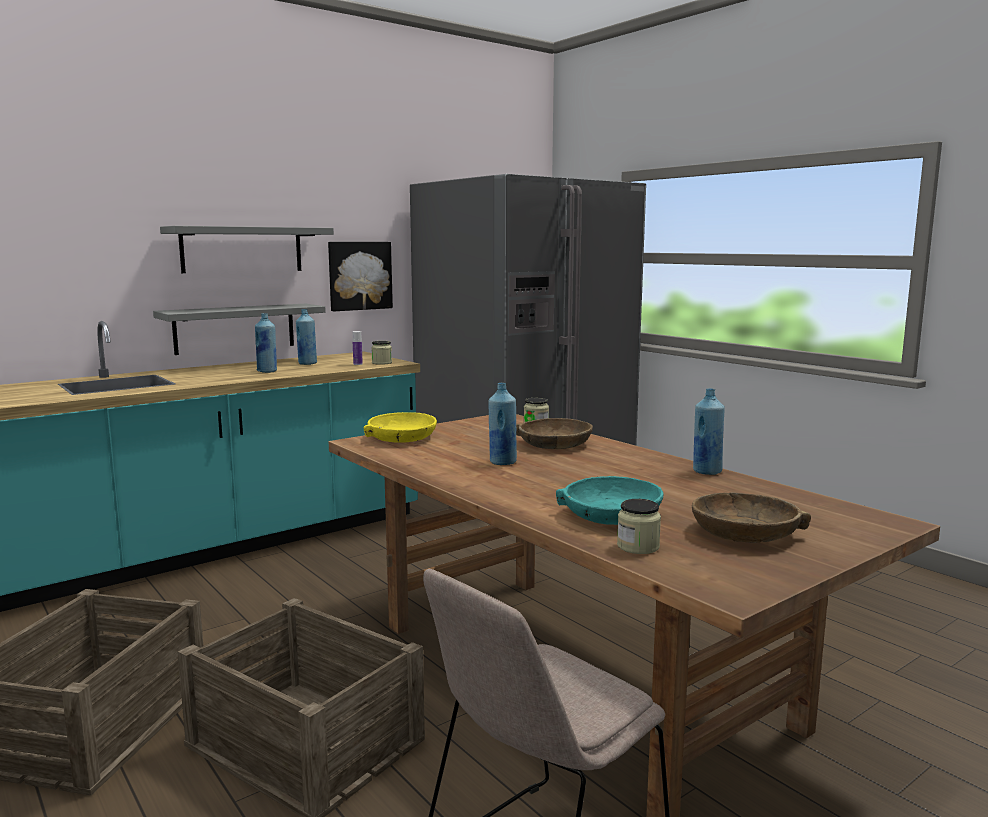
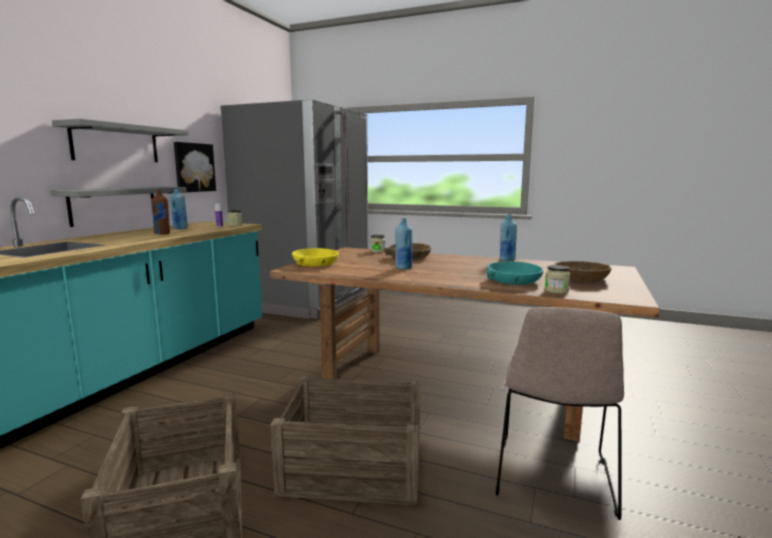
camera: 30 degrees left, 0 degrees up
blue bottle [255,313,277,373] -> brown bottle [151,190,170,235]

